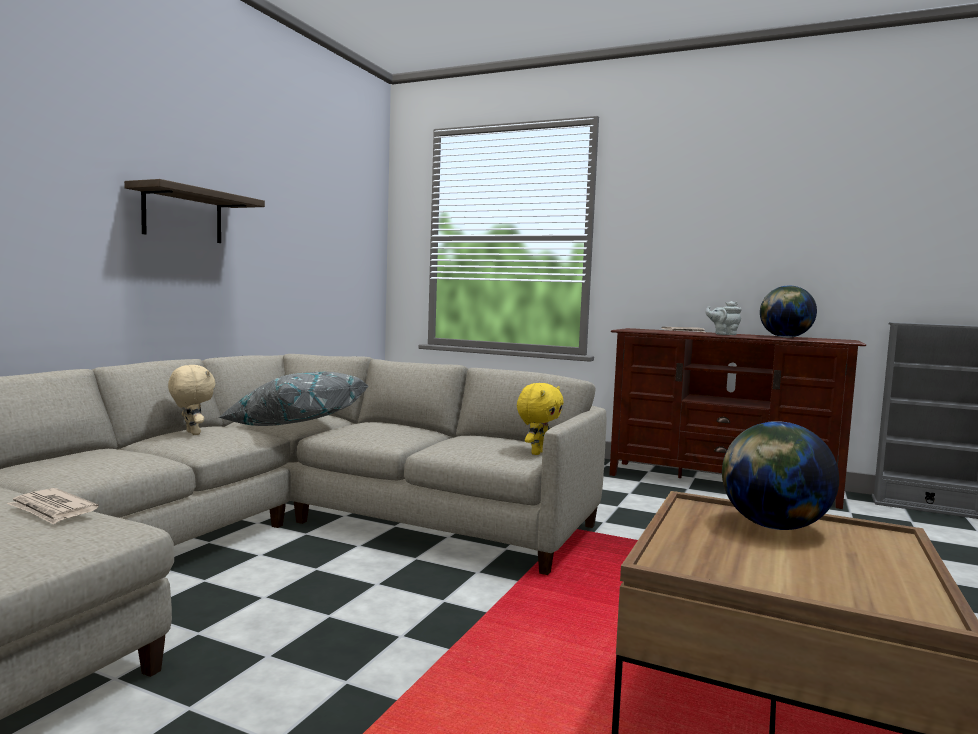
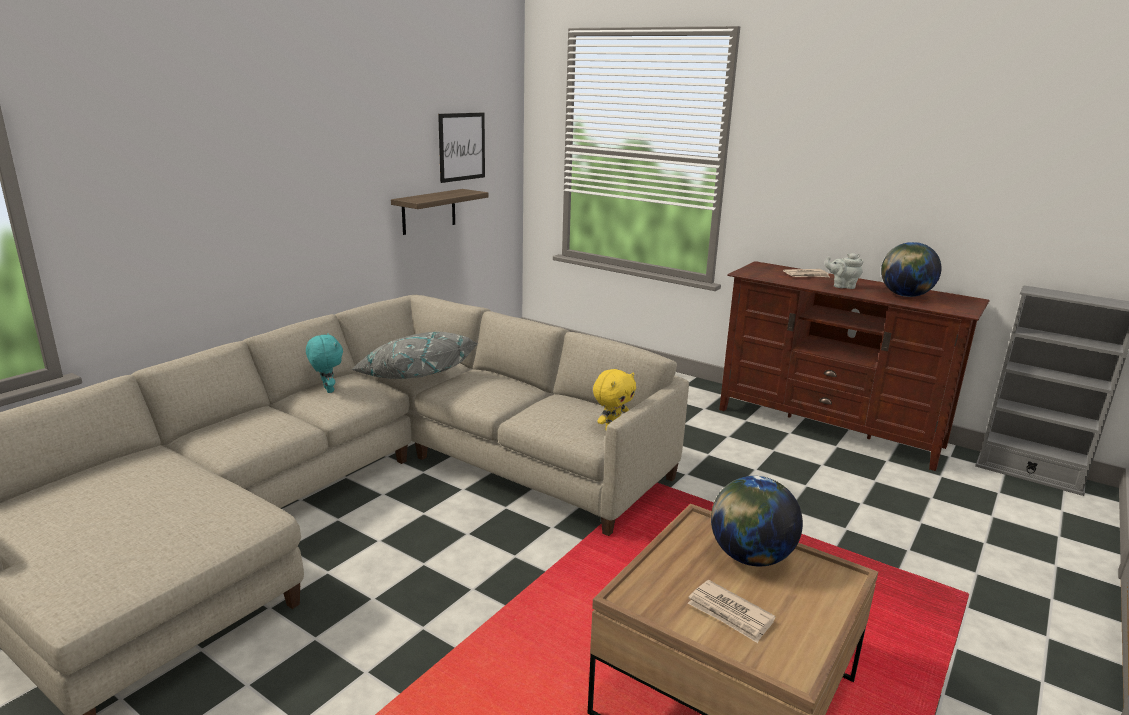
camera: 10 degrees right, 15 degrees up
newspaper [7,488,99,525] -> newspaper moved to [687,580,776,643]
shelf [124,179,265,243] -> shelf moved to [391,189,488,235]
beige plush toy [168,365,216,435] -> turquoise plush toy [306,333,343,393]
none -> picture [438,113,485,183]

